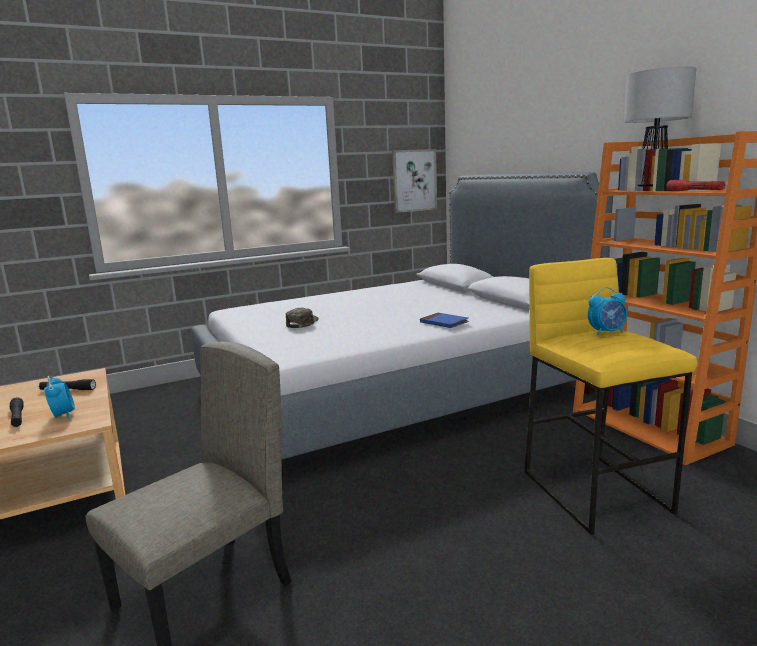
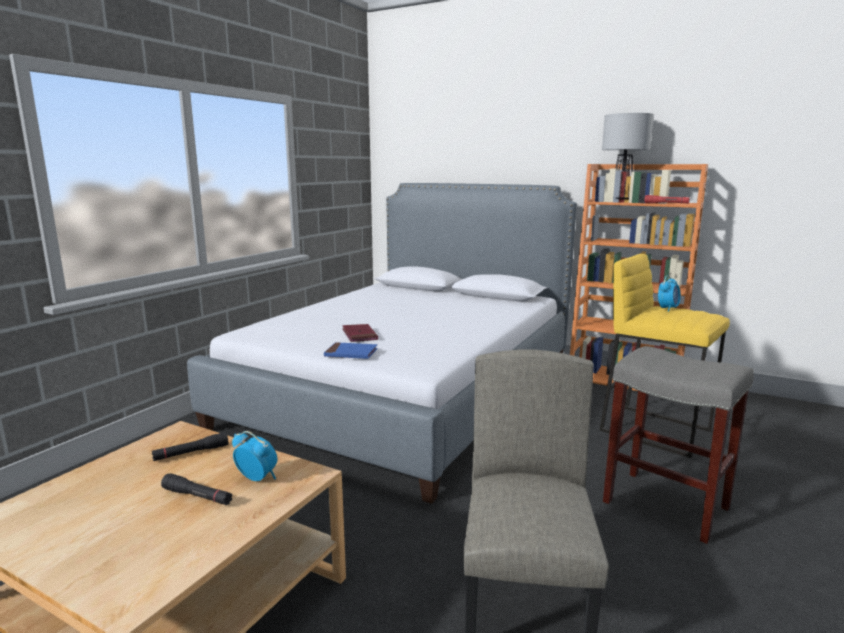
camera: 35 degrees left, 0 degrees up
green cap [286,308,319,328] -> red book [342,324,378,342]
picture [392,149,437,213] -> none
blue book [420,313,469,328] -> blue book moved to [324,342,378,359]
none -> grey stool [603,346,754,544]

